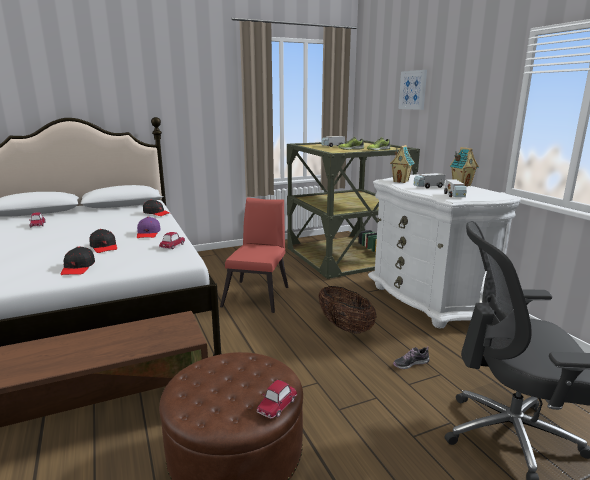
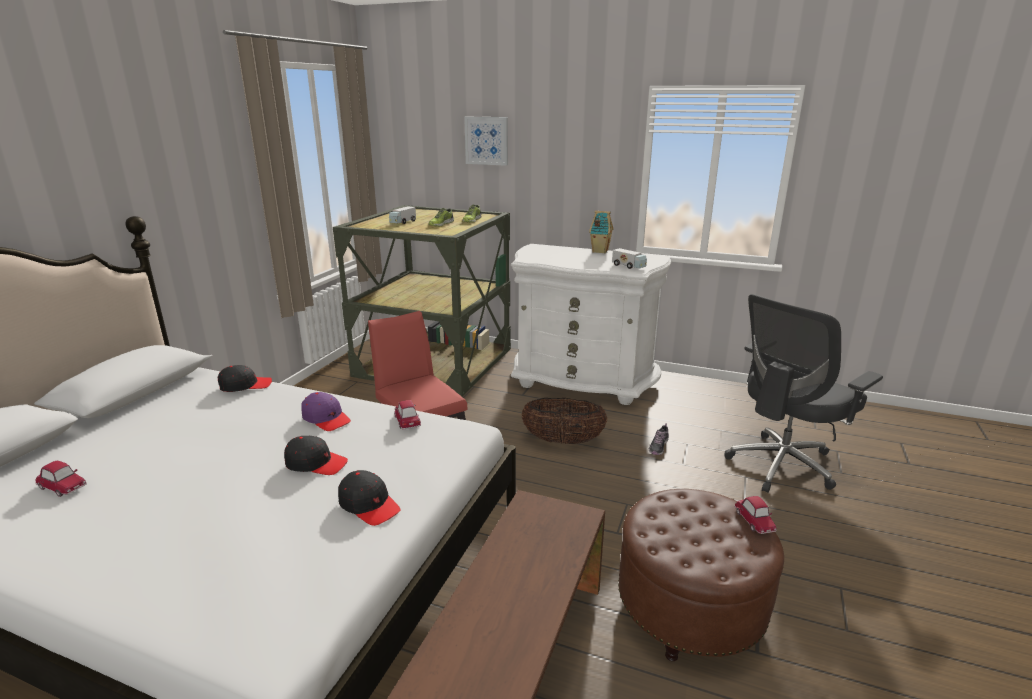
camera: 45 degrees left, 5 degrees up
toy house [390,145,415,183] -> none
toy truck [414,173,445,188] -> none

